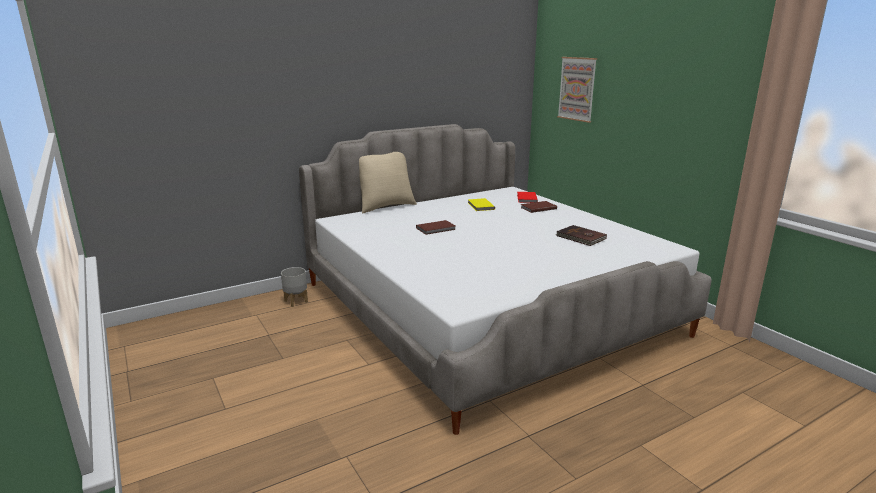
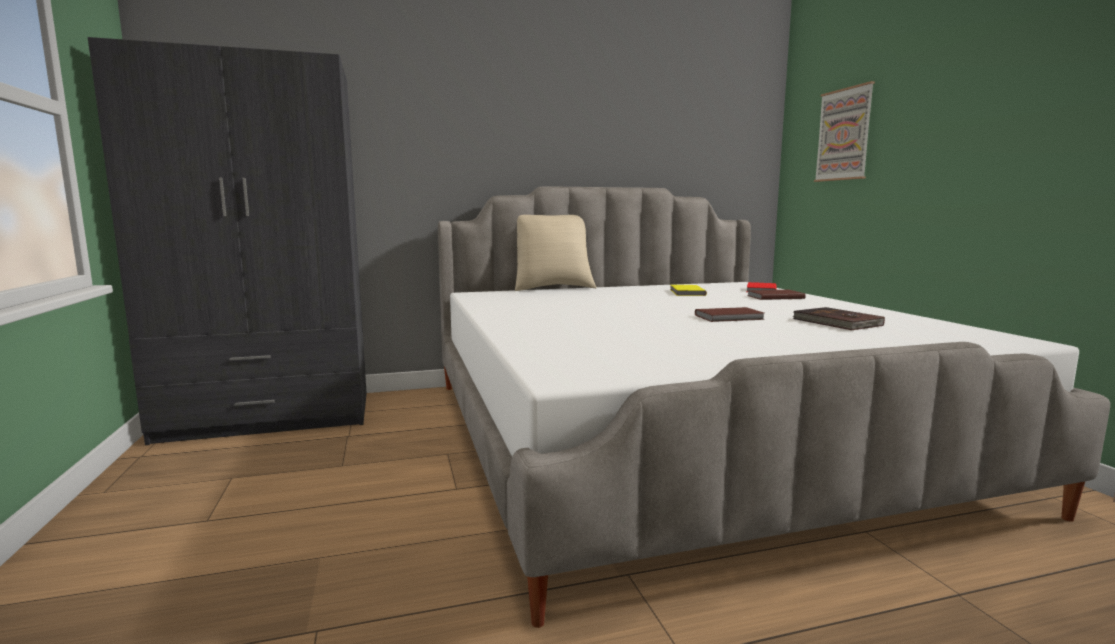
camera: 15 degrees right, 10 degrees down
grey planter [281,267,308,307] -> none
brown book [416,220,456,235] -> brown book moved to [695,307,765,322]
none -> grey wardrobe [88,37,367,445]

